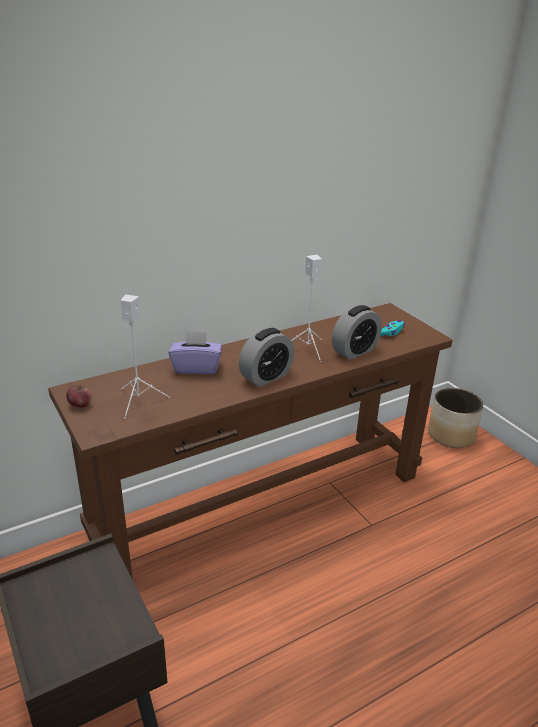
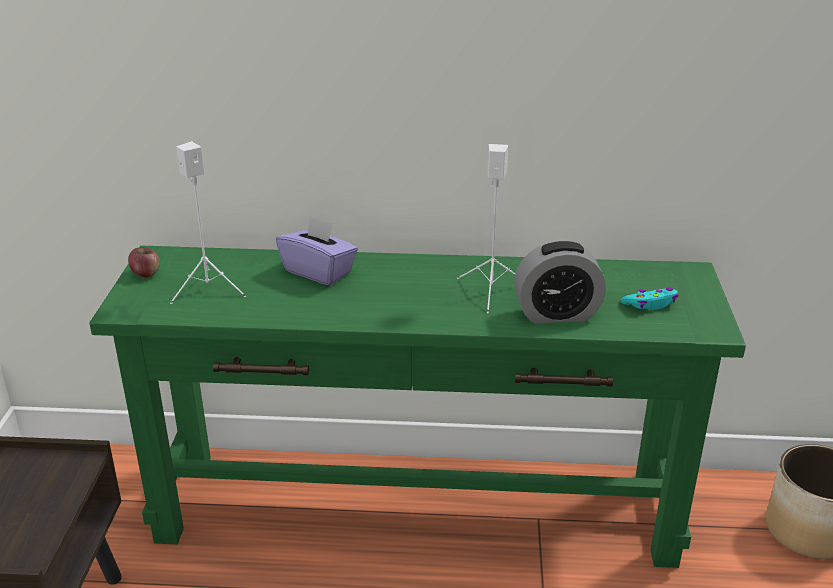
camera: 35 degrees right, 0 degrees up
brown console table [48,303,453,580] -> green console table [89,246,746,568]
alarm clock [239,328,295,387] -> none

